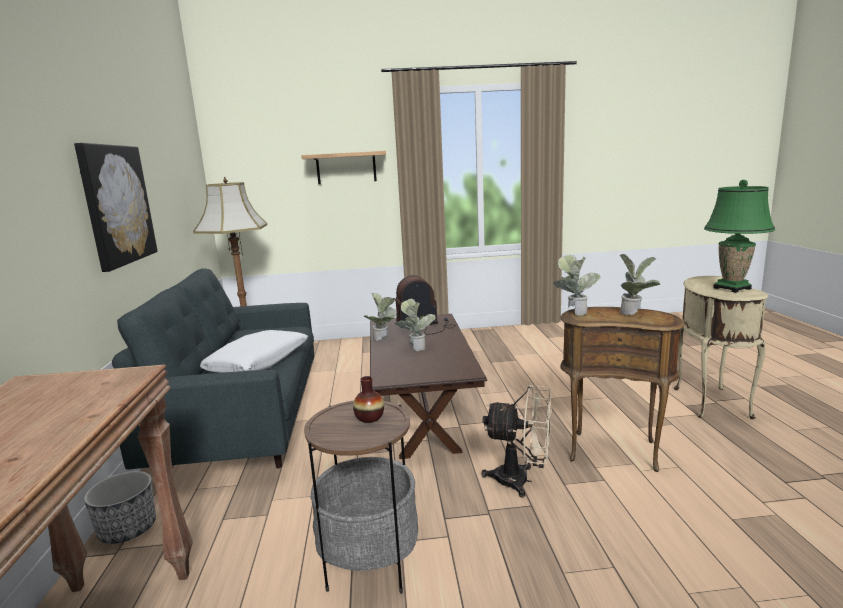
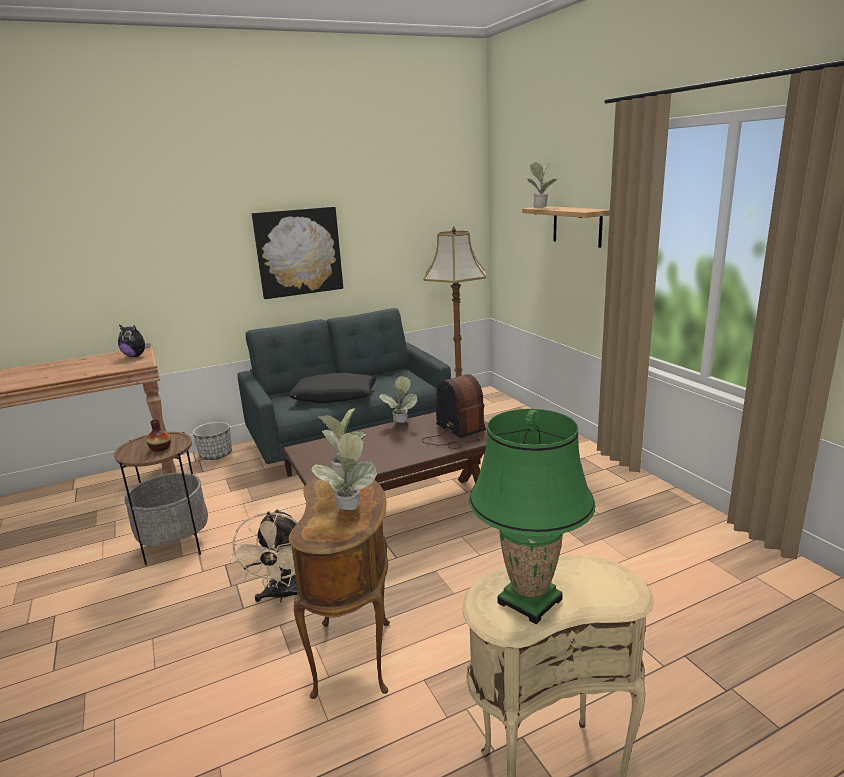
camera: 70 degrees right, 5 degrees up
white pillow [200,330,308,373] -> black pillow [288,373,376,403]
potted plant [395,299,436,351] -> potted plant moved to [528,162,557,208]
none -> plush toy [118,324,150,357]

